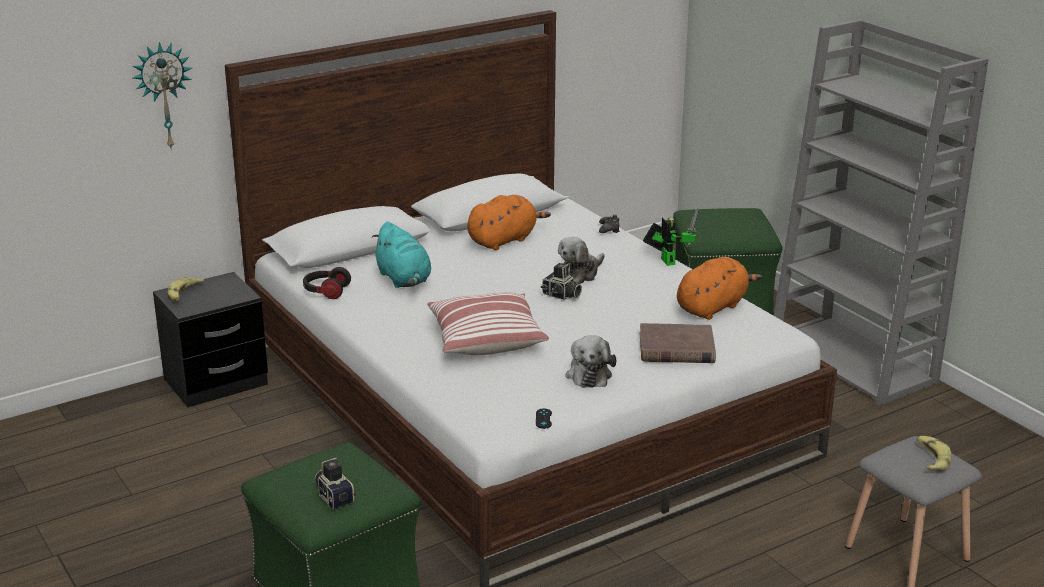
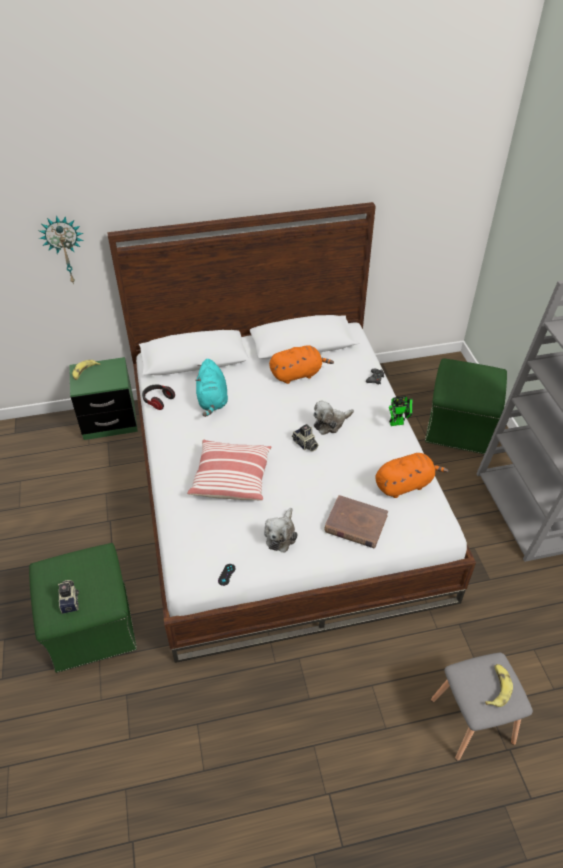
camera: 20 degrees right, 20 degrees up
black nightstand [153,272,268,407] -> green nightstand [69,357,138,440]
toy robot [643,208,699,266] -> toy robot turned 75 degrees clockwise [389,396,413,426]

